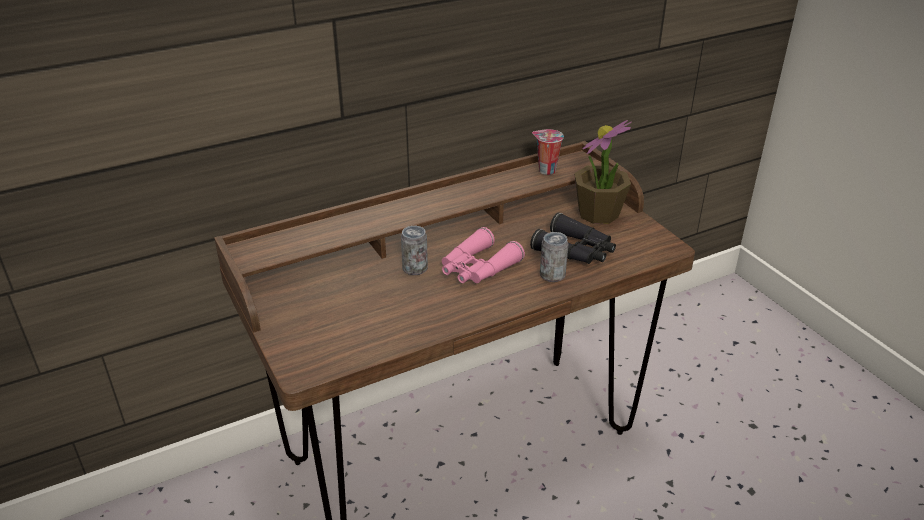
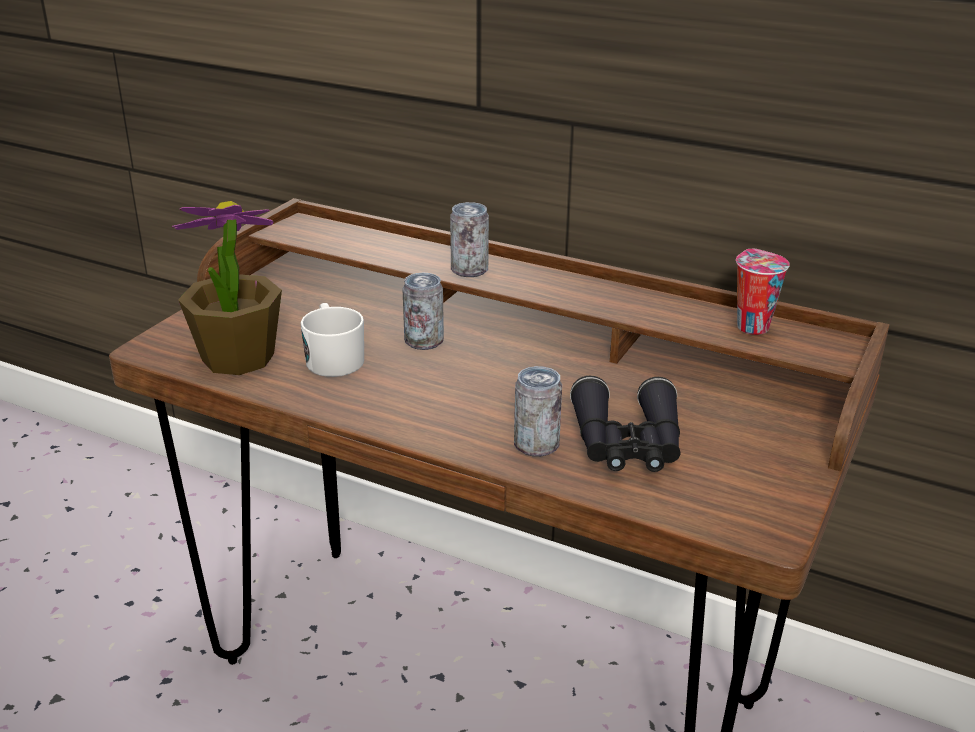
camera: 55 degrees right, 5 degrees down
pink binoculars [442,227,525,283] -> none
potted plant [574,120,632,224] -> potted plant moved to [172,201,282,375]
none -> white mug [300,303,364,377]
none -> can [450,202,489,277]

